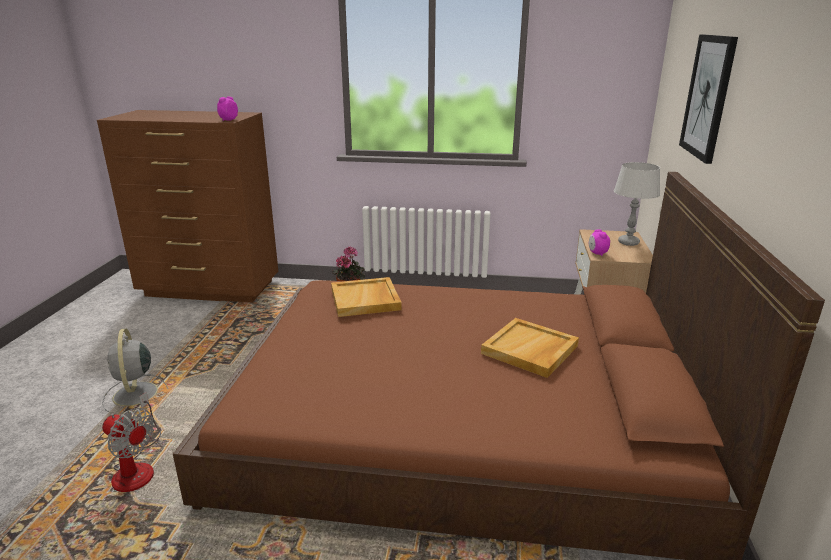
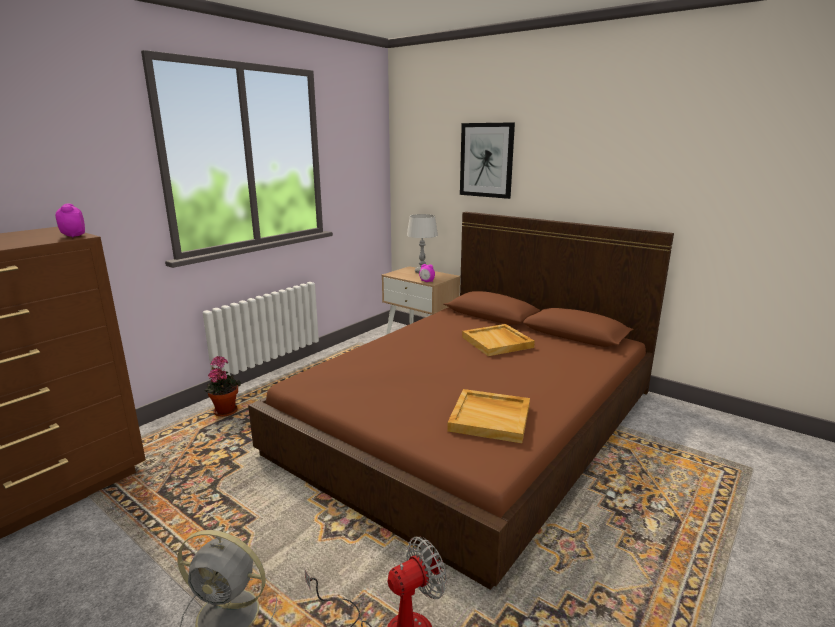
camera: 60 degrees left, 5 degrees down
beige tray [331,277,402,317] -> beige tray moved to [447,389,530,443]

